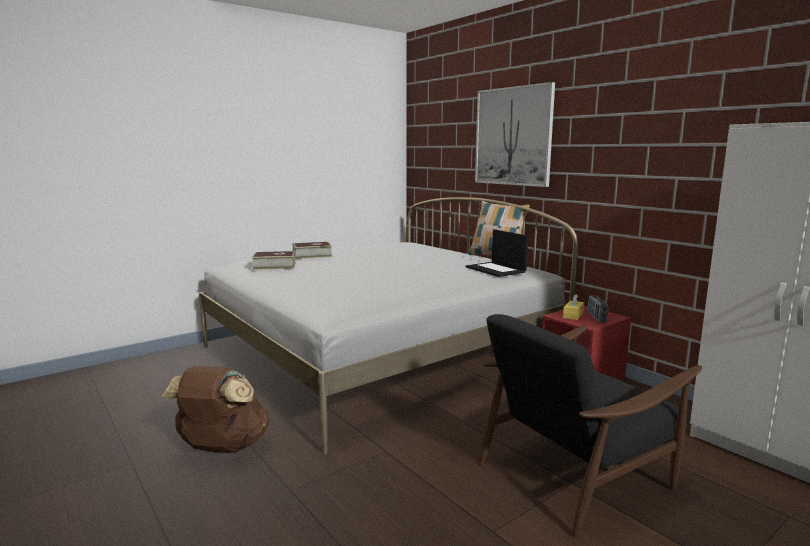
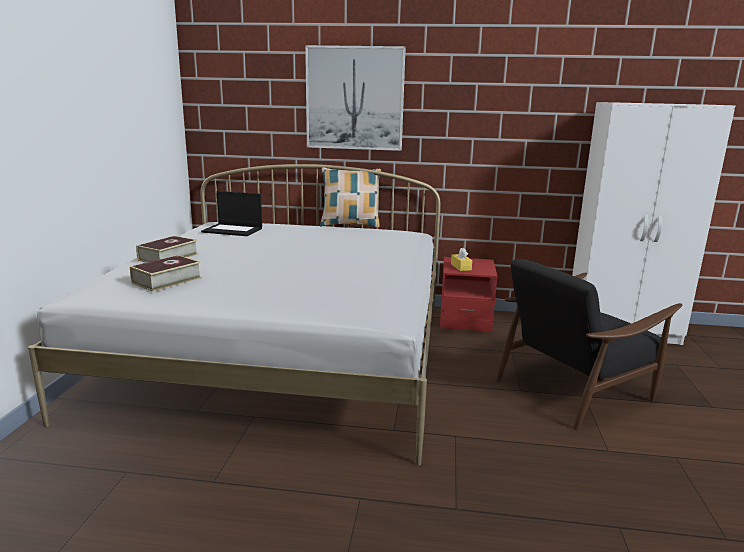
camera: 45 degrees left, 5 degrees up
brown backpack [161,366,269,453] -> none
laptop [466,229,528,277] -> laptop moved to [201,191,262,236]
black armchair [479,314,702,538] -> black armchair turned 45 degrees clockwise [496,259,682,430]
radio [588,295,608,322] -> none

